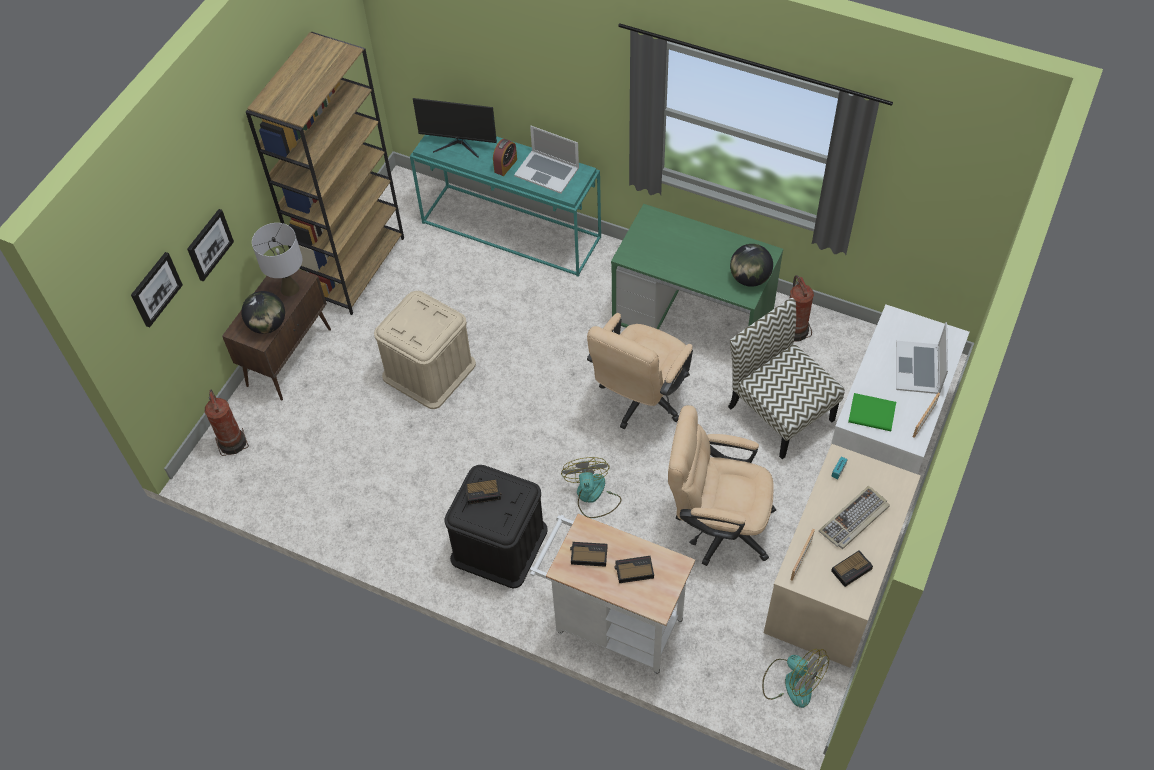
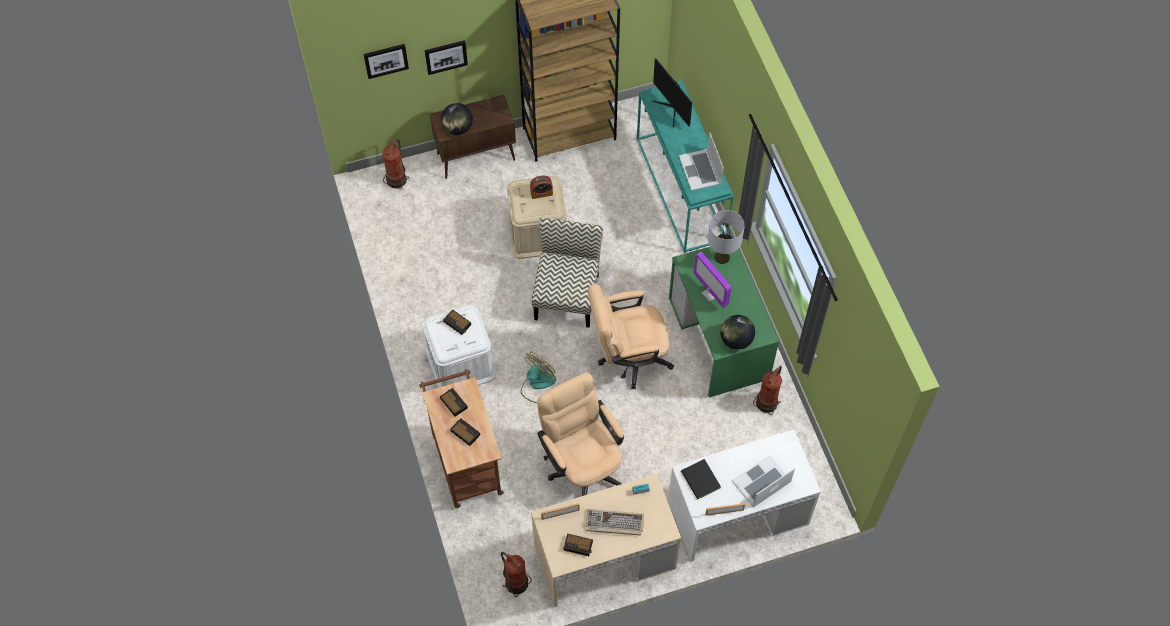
camera: 45 degrees right, 5 degrees up
grey table lamp [252,223,303,296] -> grey table lamp moved to [708,210,745,264]
black storage box [445,465,548,588] -> white storage box [422,305,496,388]
alarm clock [493,139,517,176] -> alarm clock moved to [530,175,553,199]
white cart [529,514,695,675] -> brown cart [419,369,504,508]
chair [728,298,845,459] -> chair moved to [532,218,603,328]
fan [762,649,829,708] -> fire extinguisher [501,552,532,597]
green book [848,393,896,431] -> black book [681,459,721,499]
none -> monitor [694,252,731,307]

